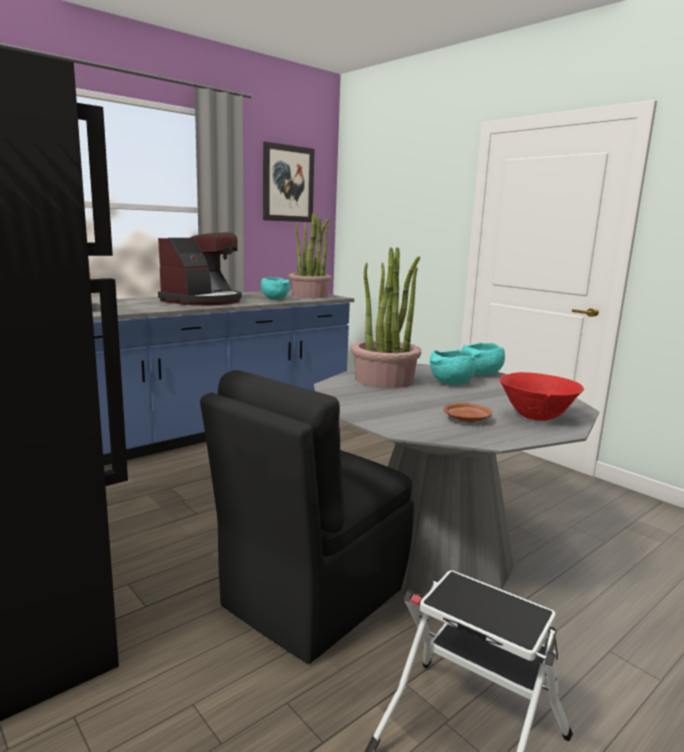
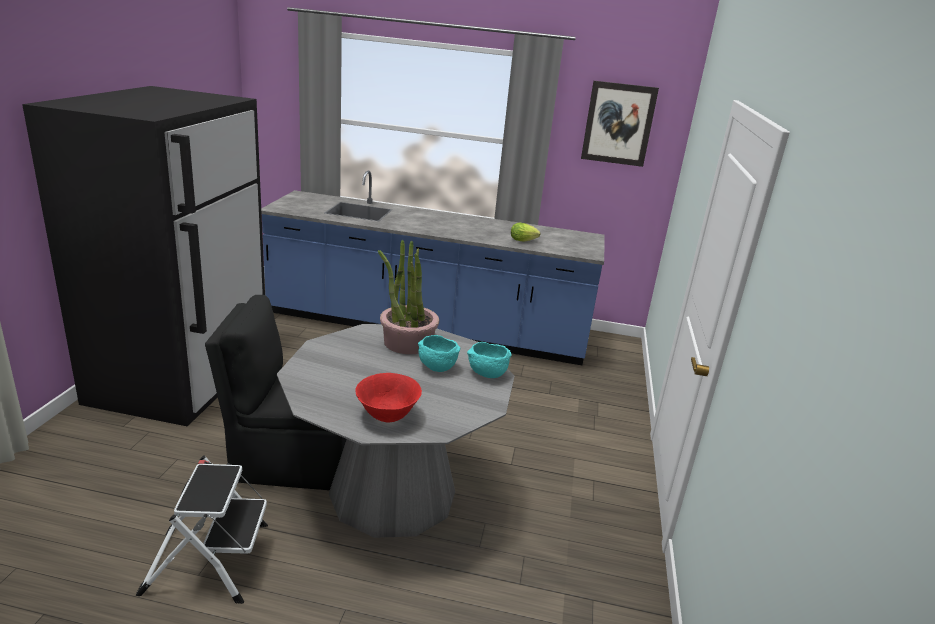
camera: 50 degrees right, 10 degrees up
coffee machine [158,233,242,306] -> none
turquoise bowl [261,277,290,300] -> lettuce [511,223,541,242]
potted plant [288,213,331,298] -> none
brown plate [443,403,493,422] -> none

